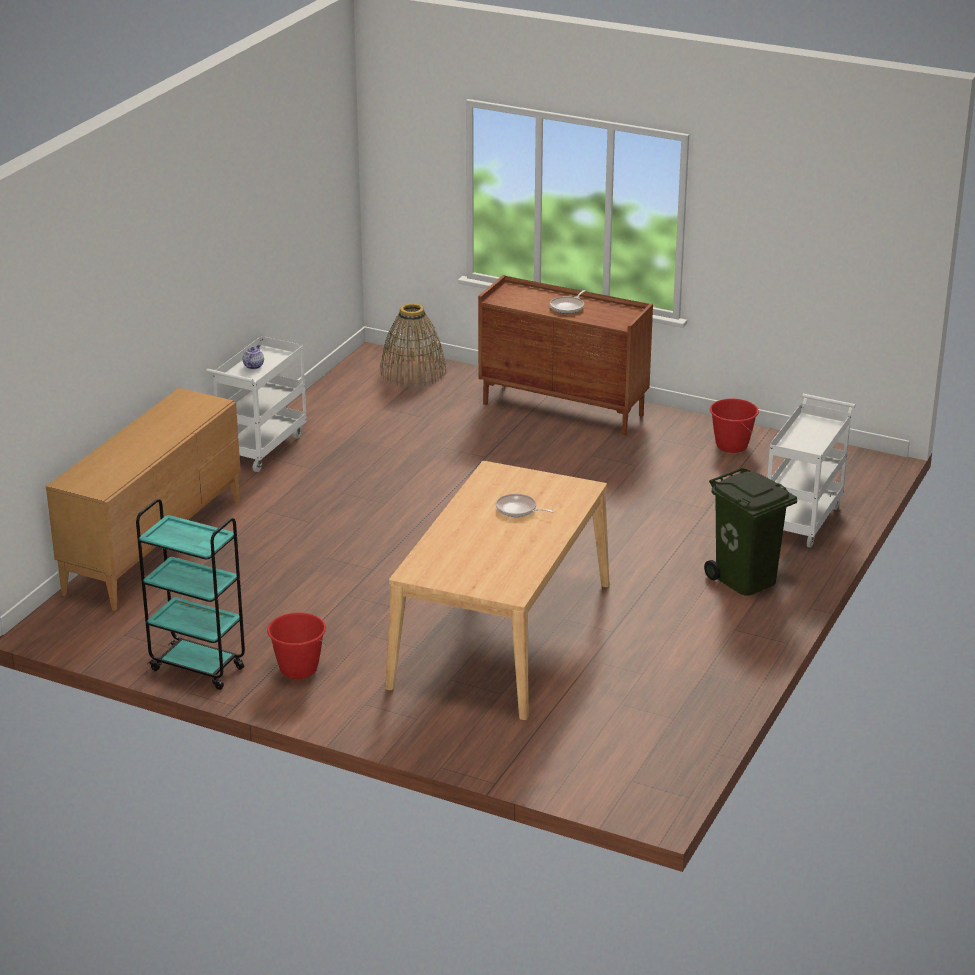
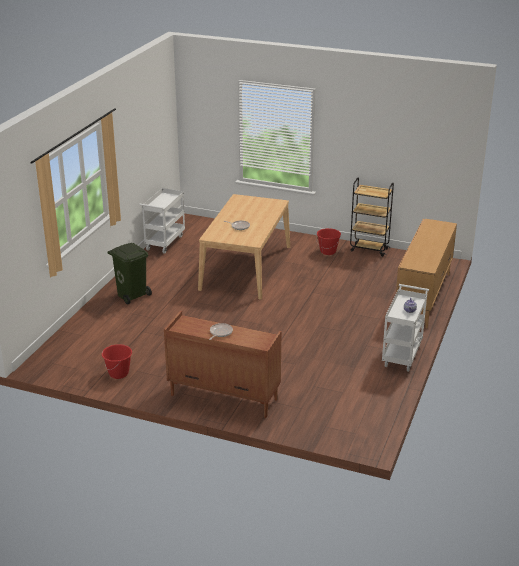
camera: 175 degrees right, 0 degrees up
turquoise cart [136,499,245,690] -> brown cart [350,178,394,257]
basket [380,303,446,387] -> none
white cart [767,393,856,548] -> white cart moved to [139,188,185,254]

